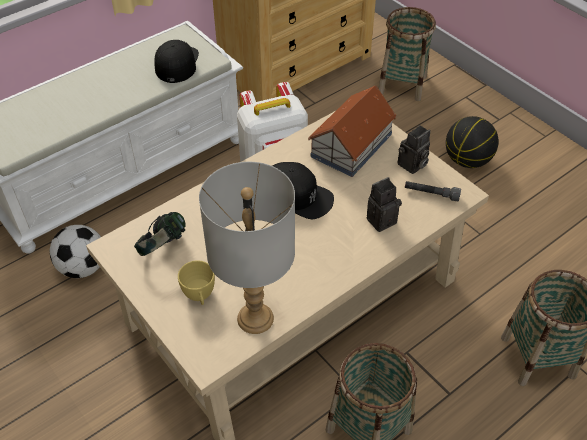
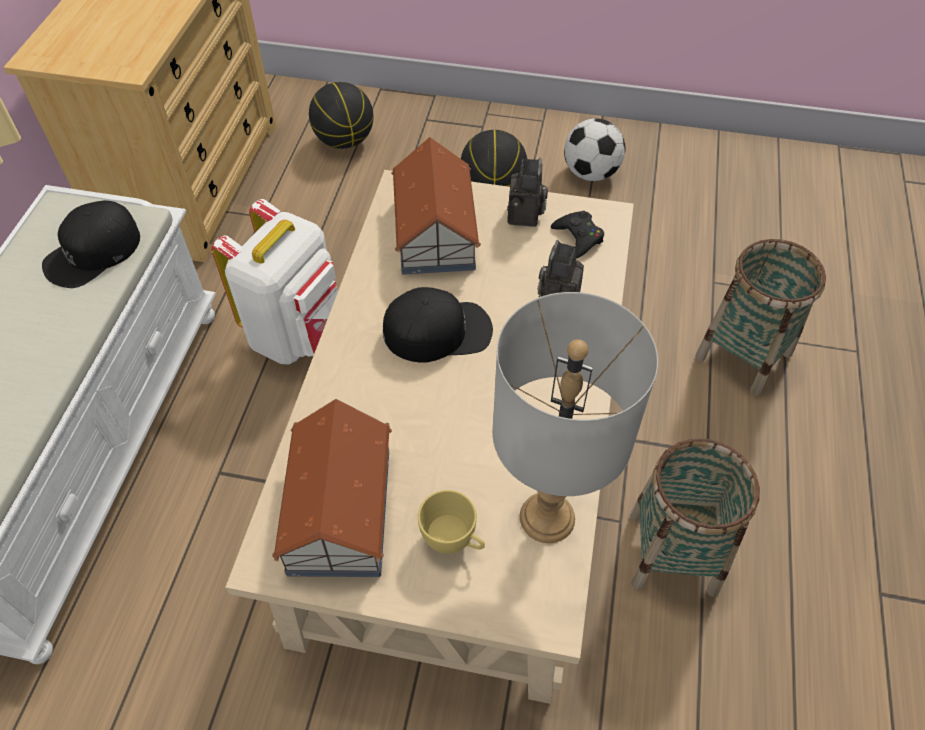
camera: 40 degrees left, 5 degrees up
football [50,225,101,278] -> football moved to [564,118,625,181]
headphones [134,212,186,256] -> toy house [272,399,392,577]
black cap [154,40,199,83] -> black cap turned 105 degrees counterclockwise [42,200,140,288]
basket [378,7,436,101] -> basketball [309,82,373,149]
grey flashlight [405,181,461,201] -> black game controller [551,211,604,259]

